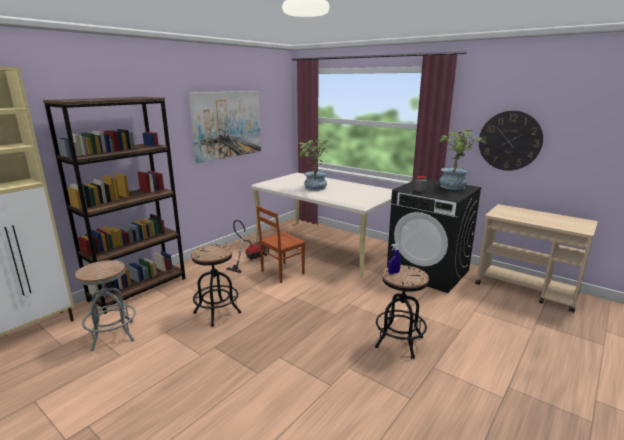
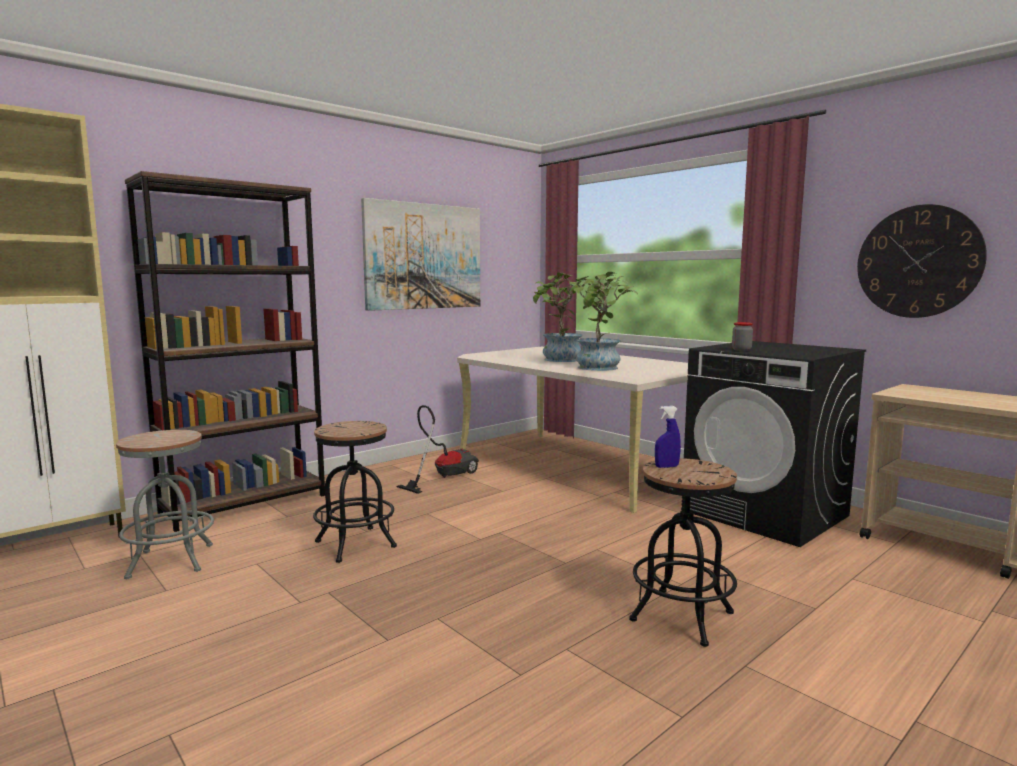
camera: 10 degrees right, 10 degrees down
brown chair [256,206,305,283] -> none
potted plant [439,129,484,190] -> potted plant moved to [569,272,638,371]

